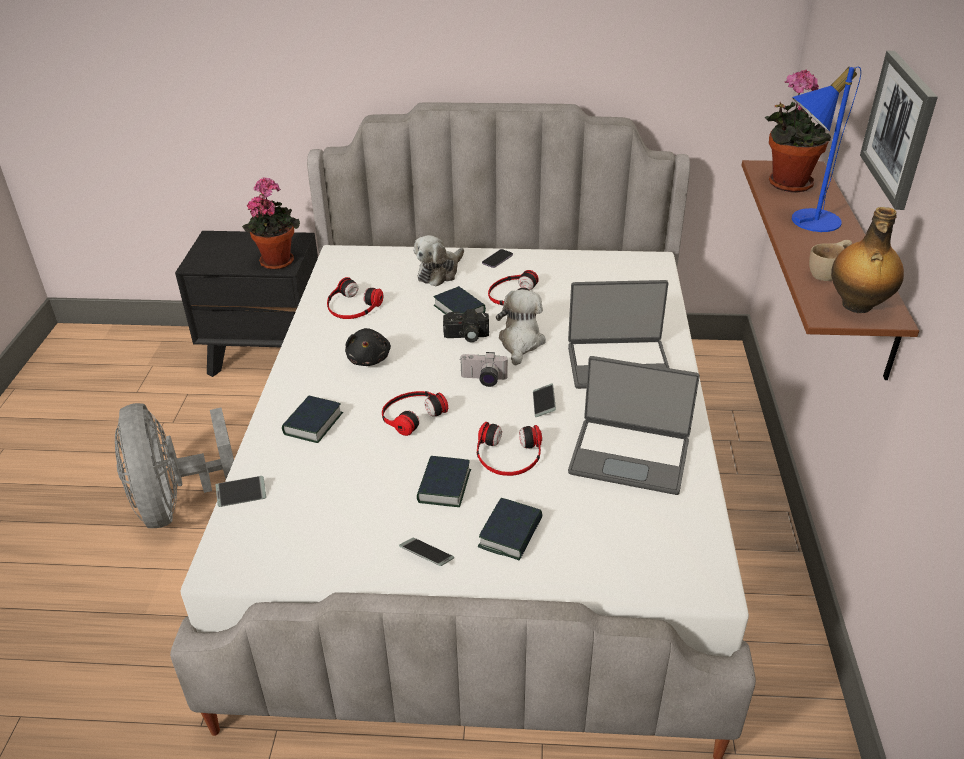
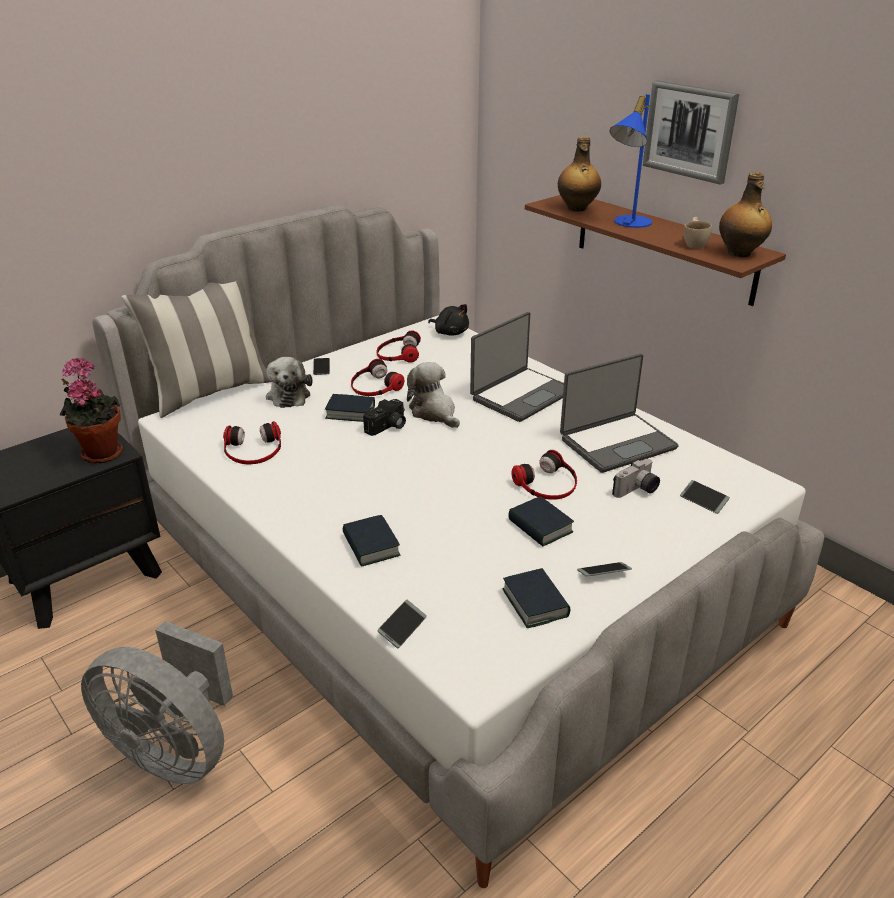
camera: 45 degrees left, 5 degrees down
black plush toy [345,328,391,366] -> black plush toy moved to [428,304,469,336]
headphones [382,391,448,436] -> headphones moved to [376,331,421,363]
camera [459,352,508,387] -> camera moved to [612,459,660,498]
book [478,498,542,560] -> book moved to [503,568,570,628]
phone [533,383,556,417] -> phone moved to [680,480,730,514]
potted plant [764,70,831,192] -> bottle [558,137,601,212]
none -> pillow [122,279,271,418]

